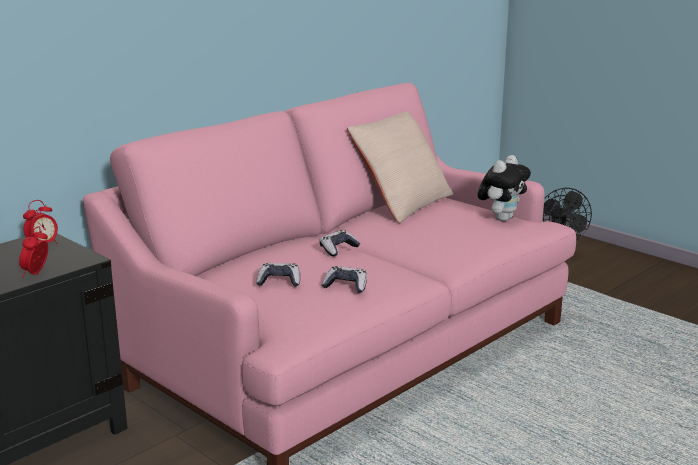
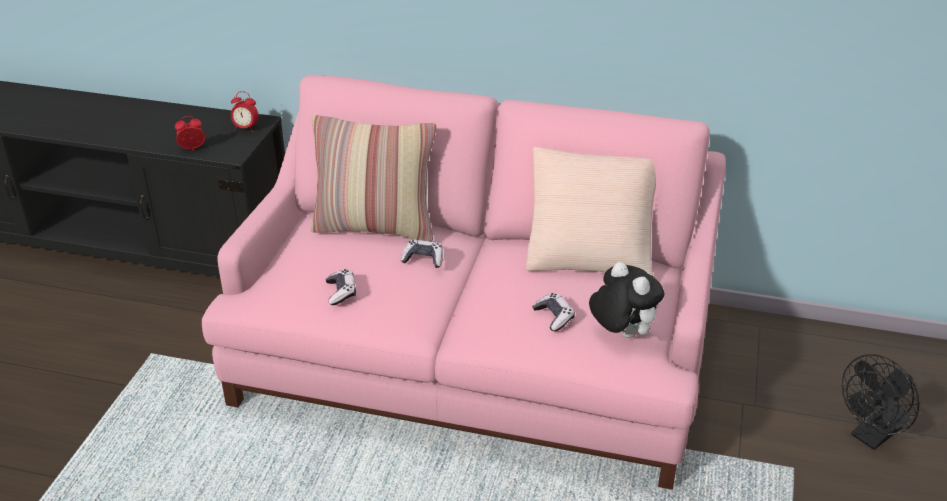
camera: 60 degrees right, 15 degrees up
game controller [256,263,300,287] -> game controller moved to [532,293,575,331]
plush toy [478,155,531,221] -> plush toy turned 135 degrees counterclockwise [589,262,665,338]
none -> pillow [310,115,436,242]

